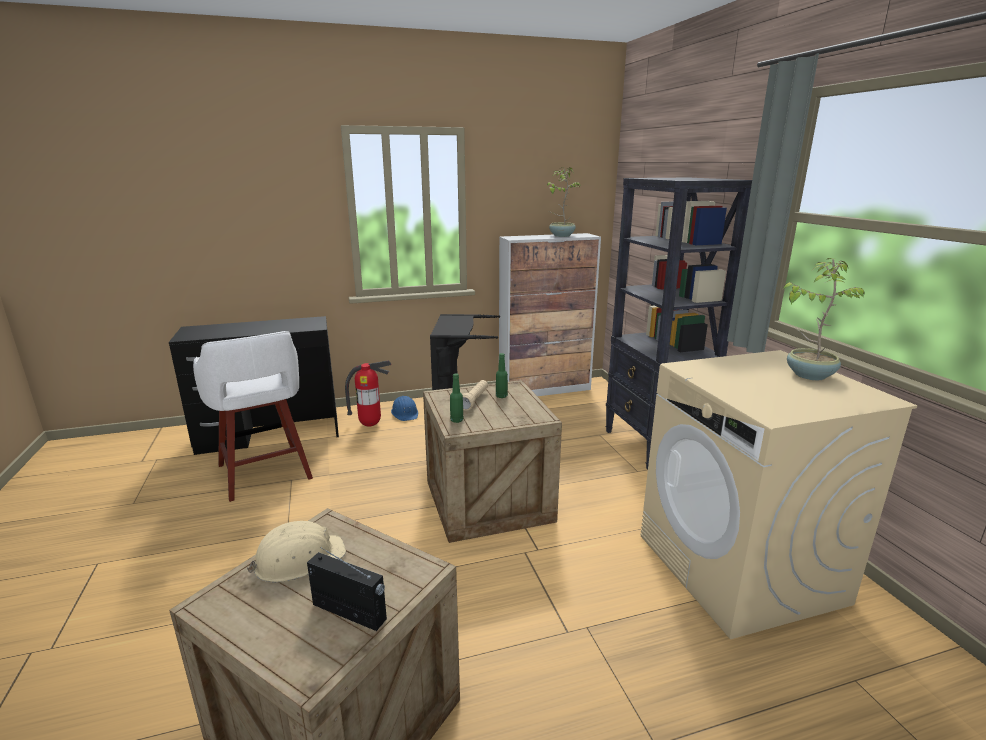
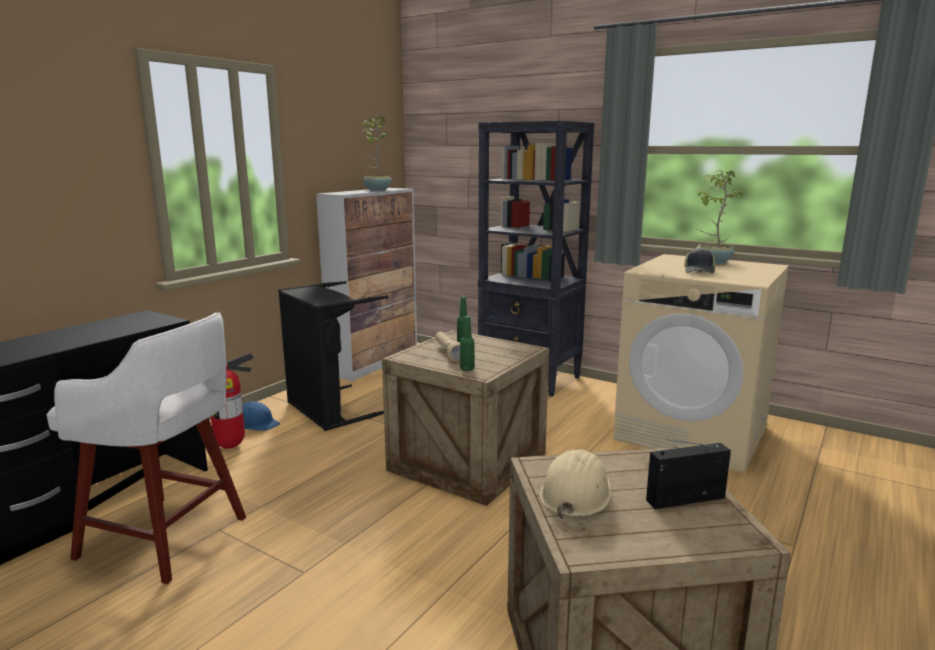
camera: 40 degrees left, 5 degrees down
none -> cap [684,247,716,273]

